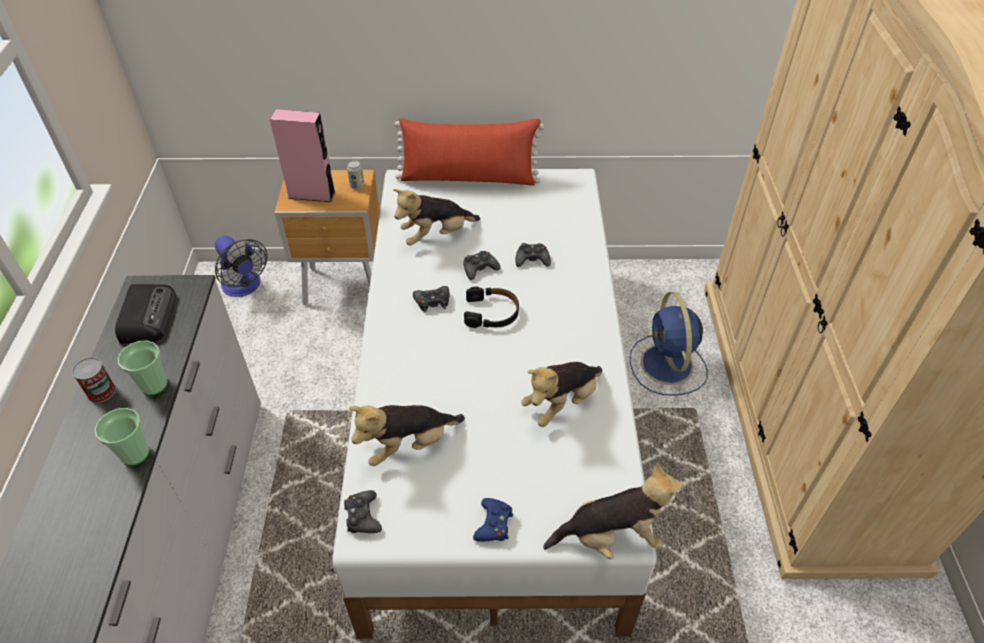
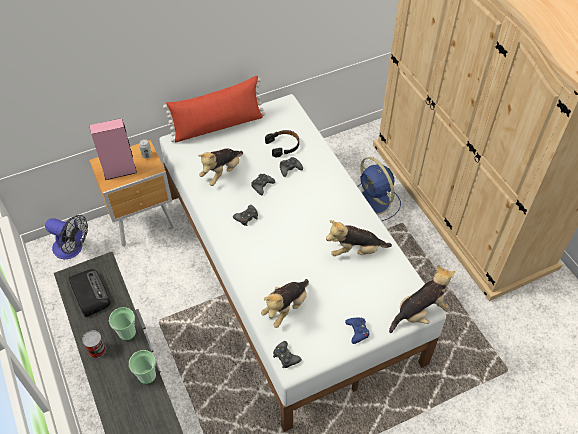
camera: 25 degrees left, 5 degrees up
black headphones [464,287,519,328] -> black headphones moved to [265,130,299,157]
plush toy [521,362,602,427] -> plush toy turned 60 degrees clockwise [326,220,392,256]

